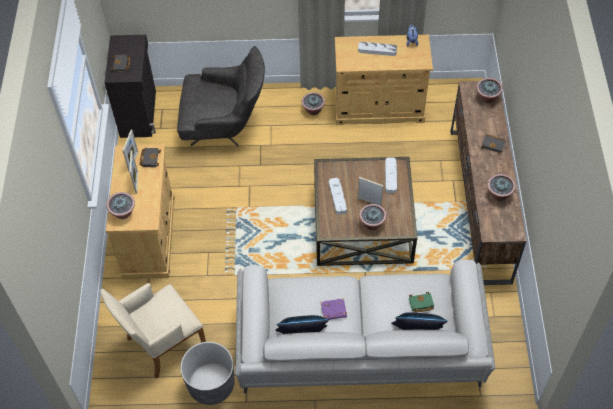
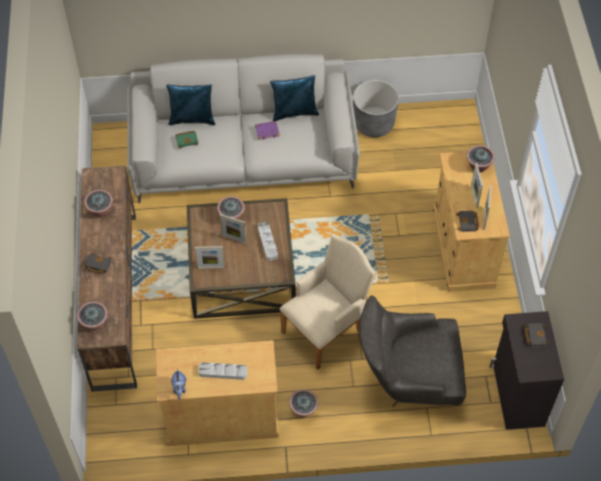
camera: 175 degrees right, 0 degrees up
beige armchair [100,283,206,378] -> beige armchair moved to [279,234,375,369]
grey tray [385,157,397,193] -> picture frame [195,246,225,269]

